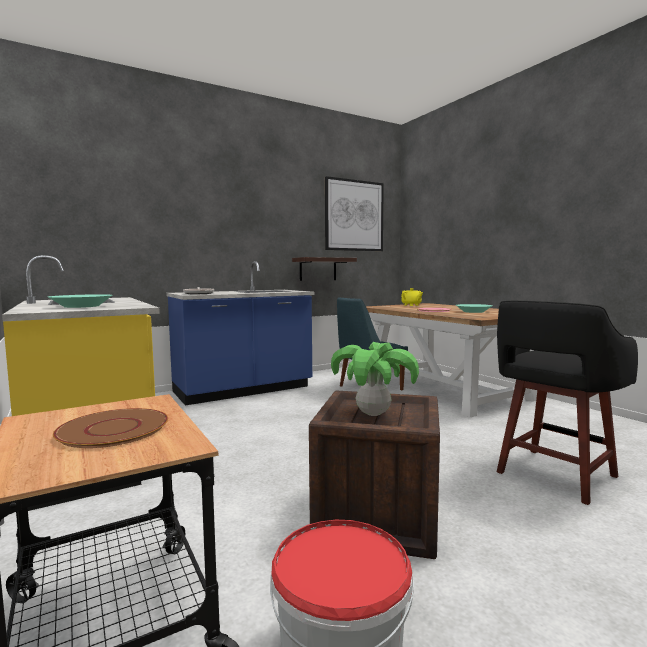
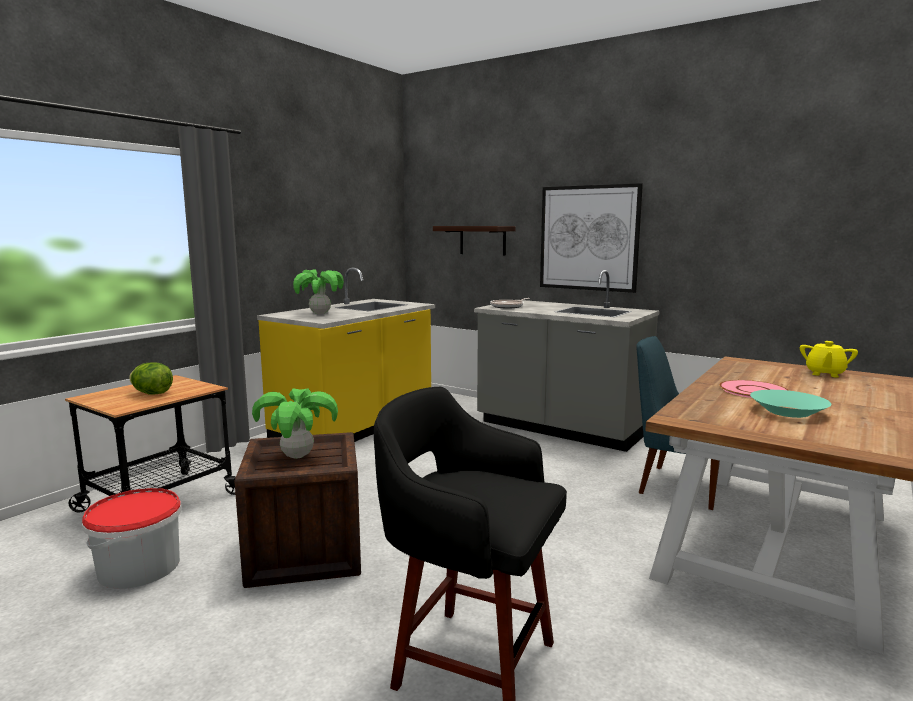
camera: 65 degrees right, 5 degrees up
turquoise bowl [48,294,112,308] -> potted plant [293,269,344,314]
brown plate [53,408,168,448] -> lettuce [129,363,173,395]
blue counter [166,261,314,405] -> grey counter [474,270,660,452]
shelf [292,257,357,281] -> shelf moved to [433,226,516,255]
picture [325,176,384,251] -> picture moved to [540,183,643,293]

